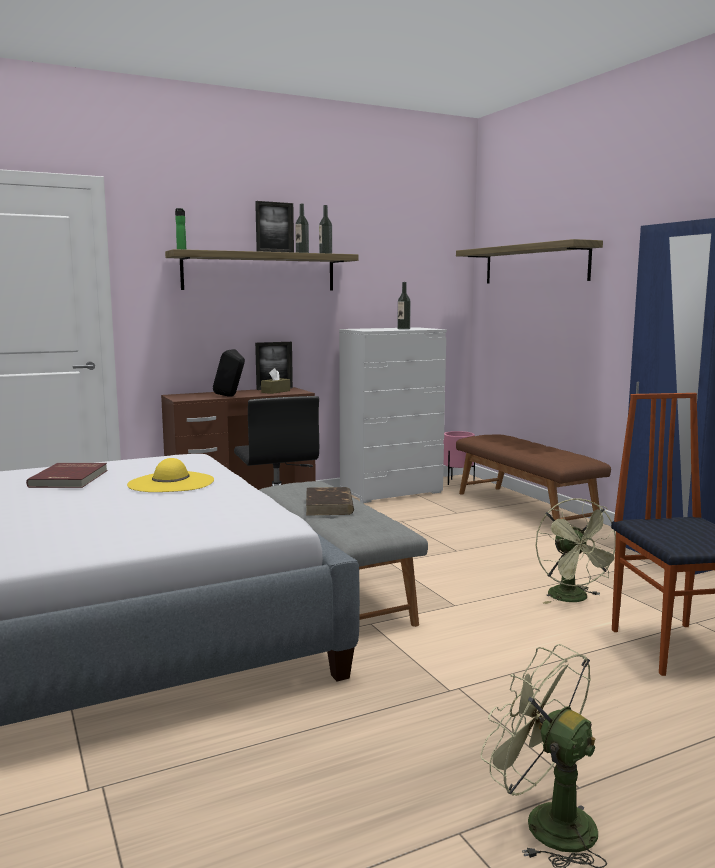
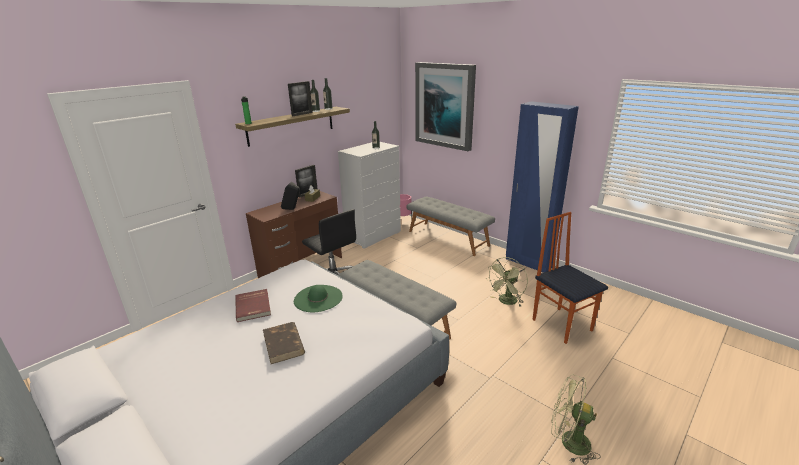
camera: 20 degrees left, 15 degrees up
yellow hat [127,458,214,492] -> green hat [294,285,343,312]
brown book [306,487,354,516] -> brown book moved to [263,322,305,364]
shelf [456,239,603,283] -> picture [415,62,476,151]
brown bench [456,434,611,521] -> grey bench [406,196,495,256]
green fan [535,498,616,604] -> green fan turned 75 degrees clockwise [486,257,528,307]

